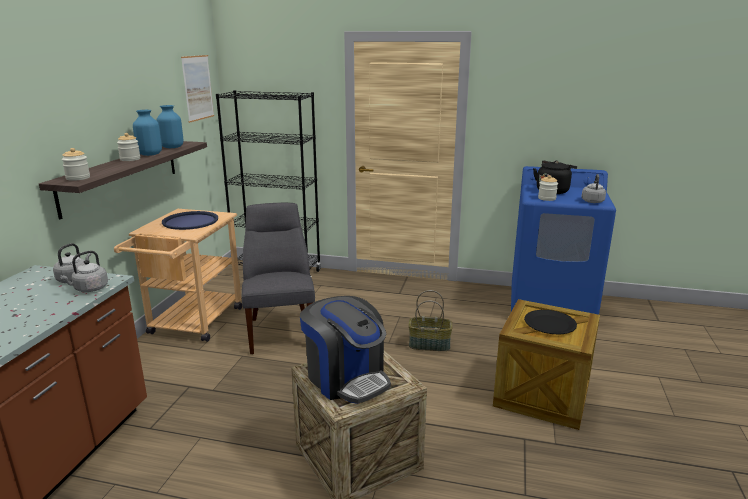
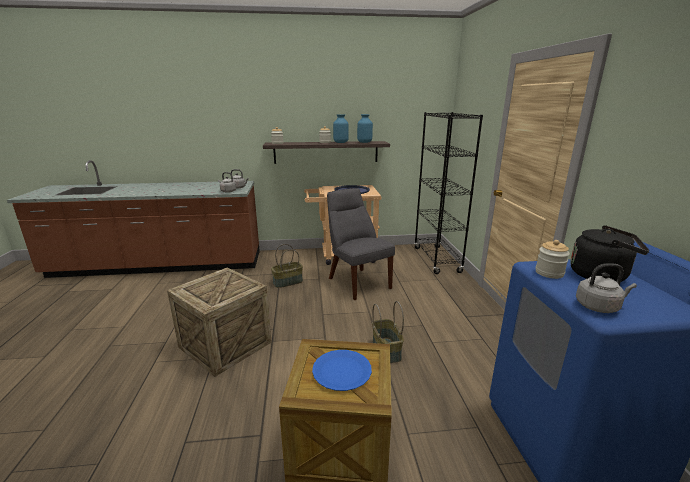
camera: 70 degrees right, 0 degrees up
picture [181,55,214,123] -> none
grey chair [242,203,315,354] -> grey chair turned 90 degrees counterclockwise [327,188,395,300]
coffee machine [300,296,391,404] -> none
black plate [524,310,577,335] -> blue plate [312,350,372,391]
none -> basket [271,244,303,288]

